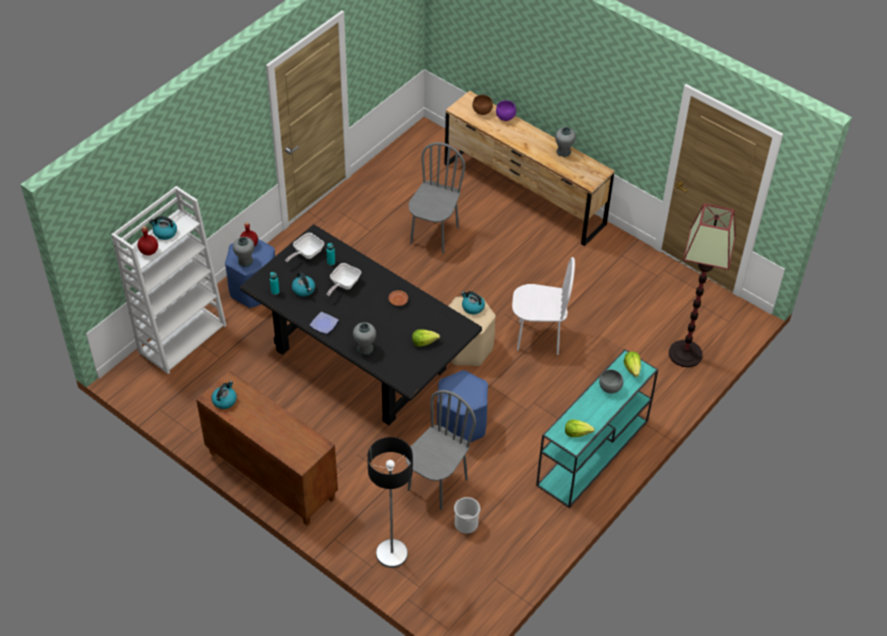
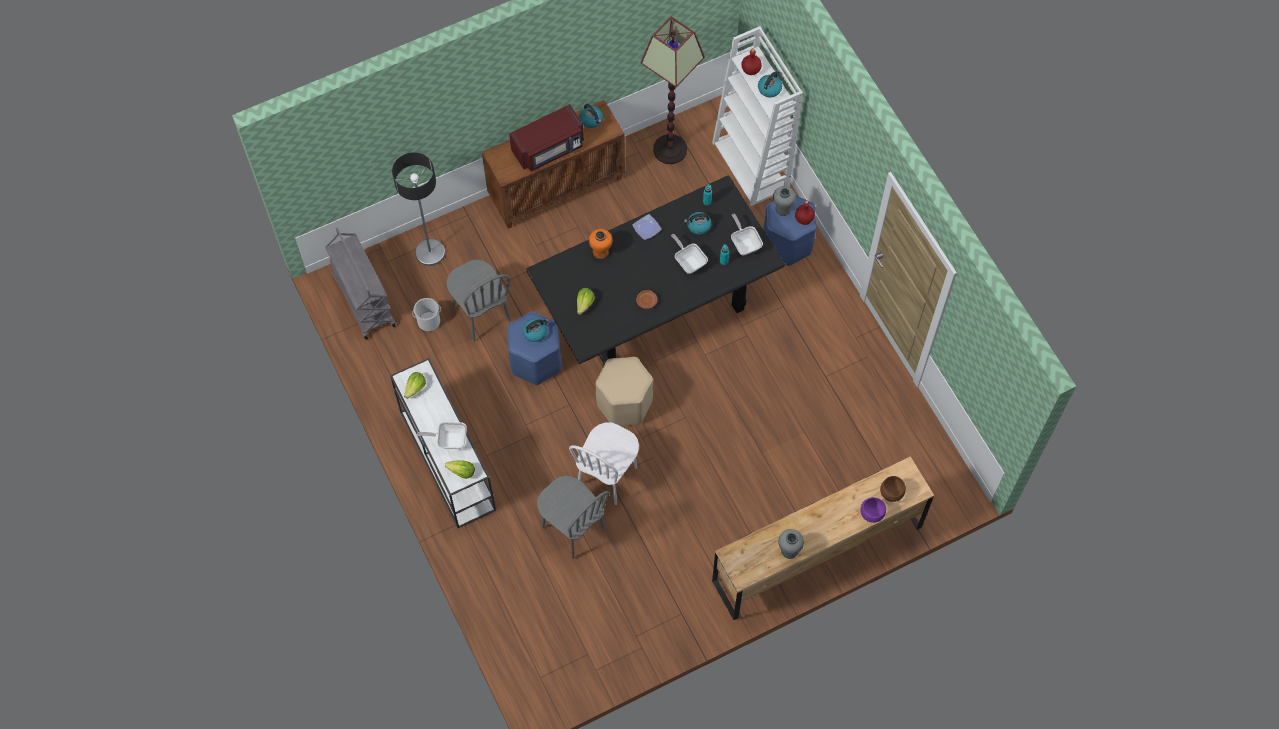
camera: 115 degrees right, 15 degrees up
grey vase [353,322,376,355] -> orange vase [589,229,613,259]
grey chair [409,142,465,254] -> grey chair moved to [537,476,609,559]
kettle [461,291,485,314] -> kettle moved to [523,318,549,342]
turquoise console table [536,349,658,508] -> white console table [390,358,496,528]
grey bowl [599,369,623,394] -> frying pan [417,422,467,449]
floor lamp [669,204,736,367] -> floor lamp moved to [640,17,705,164]
none -> grey cart [325,228,396,339]
none -> red microwave [509,104,584,172]

